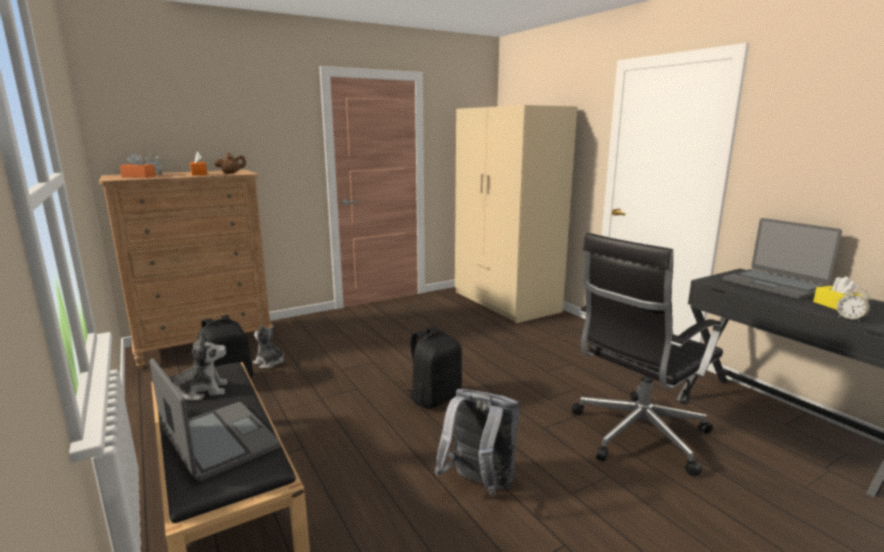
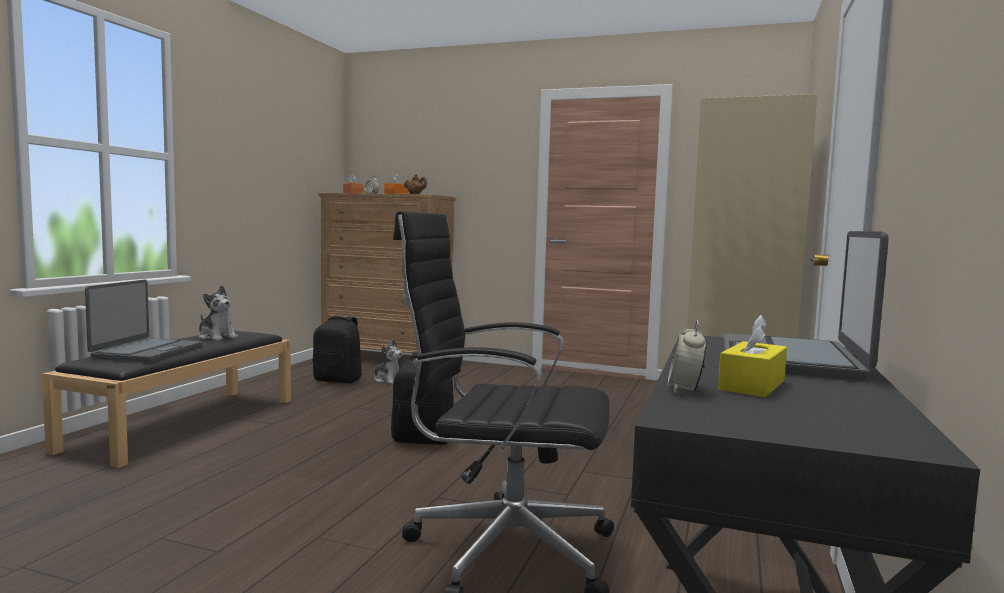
camera: 50 degrees right, 10 degrees down
plush toy [253,325,284,369] -> plush toy turned 135 degrees clockwise [373,339,402,384]
grey backpack [434,389,520,496] -> none

